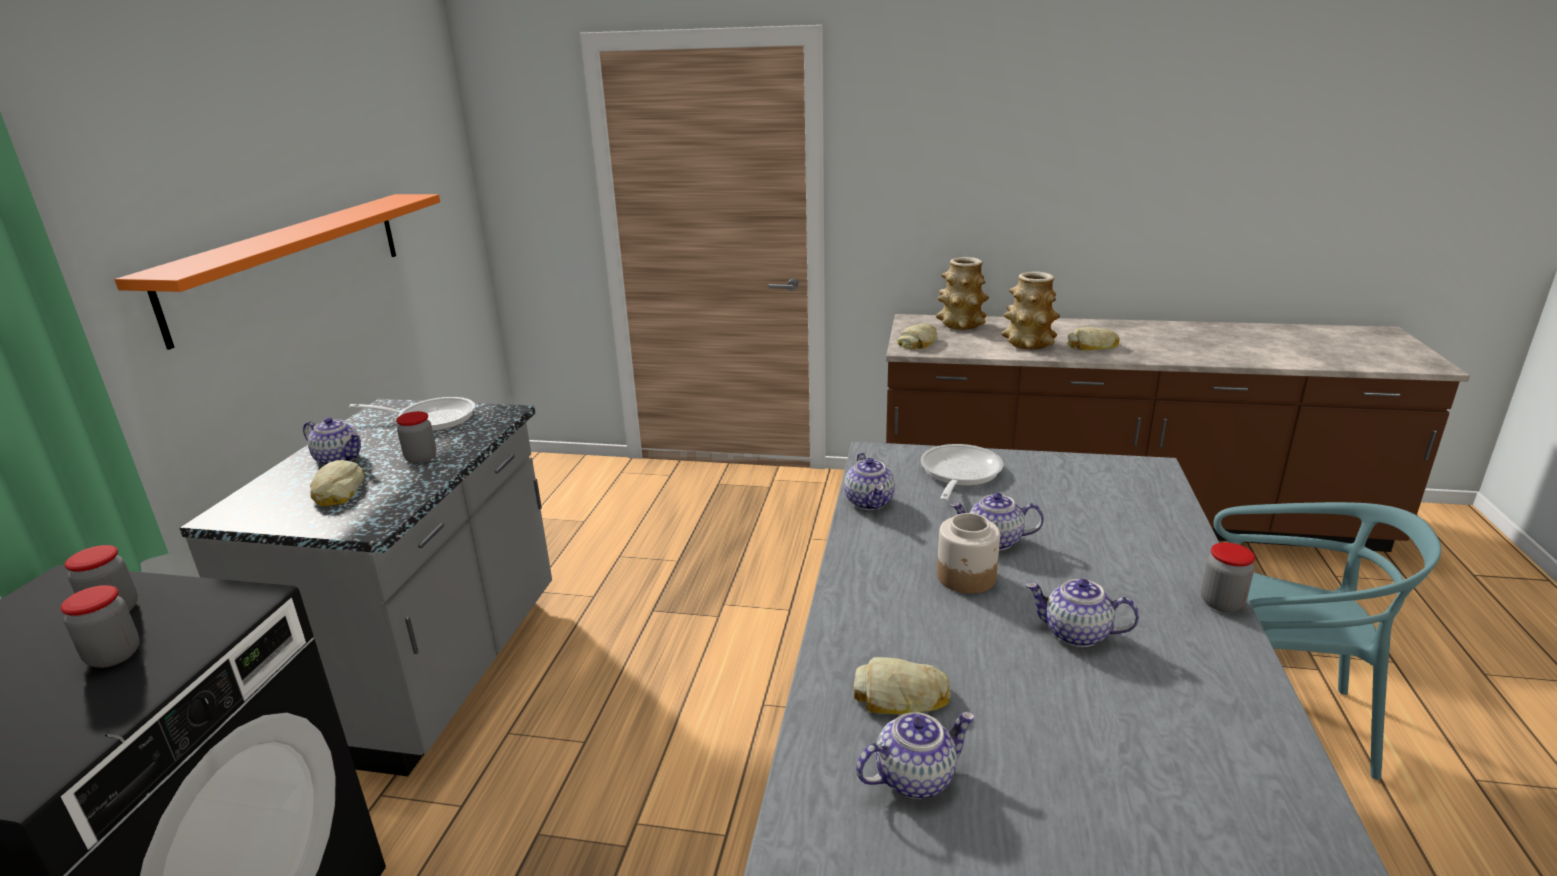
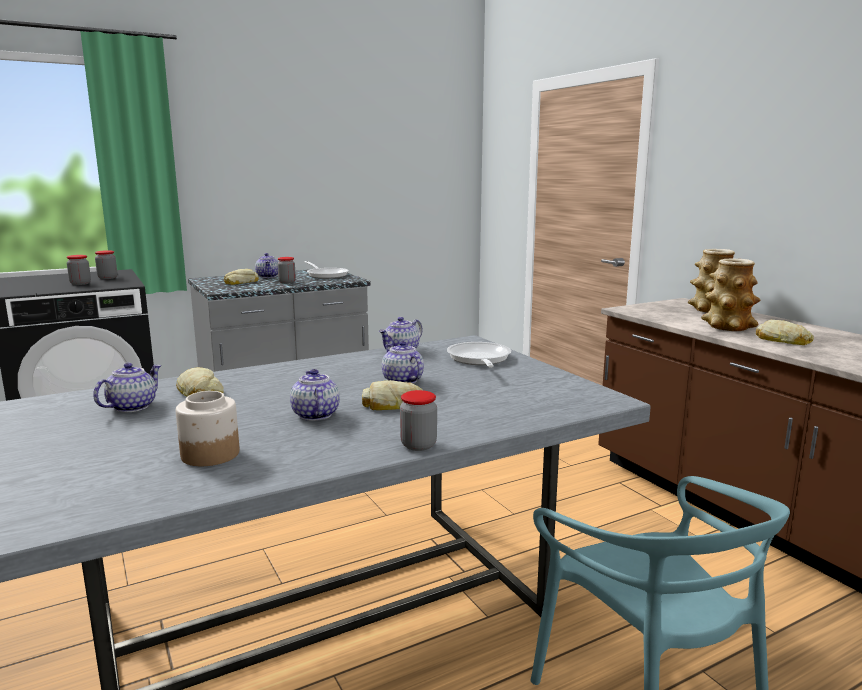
camera: 50 degrees right, 10 degrees down
orange shelf [115,194,440,350] -> none
teapot [856,712,975,799] -> teapot turned 90 degrees counterclockwise [93,363,162,412]
bread [897,324,937,349] -> bread moved to [362,380,422,410]
frying pan [921,444,1003,501] -> frying pan turned 75 degrees counterclockwise [447,342,511,368]
jar [937,513,1000,594] -> jar moved to [176,391,239,466]

